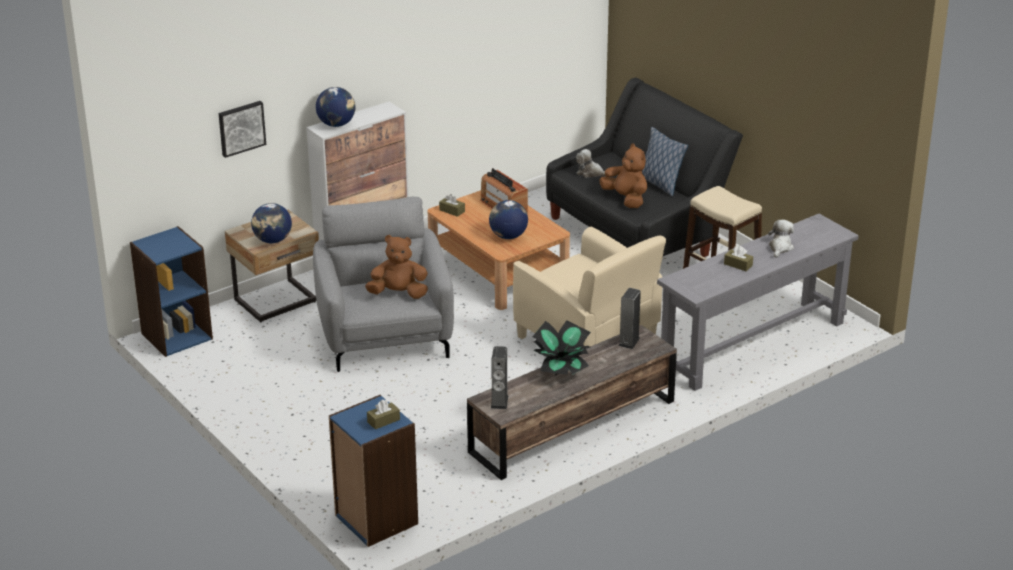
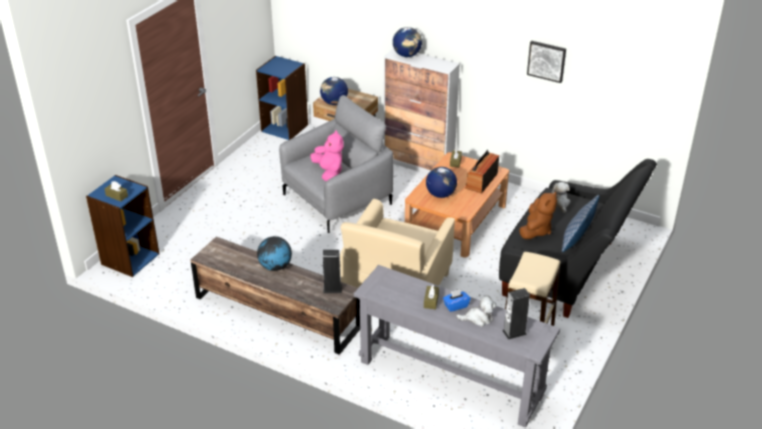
camera: 65 degrees right, 5 degrees up
picture [219,101,266,158] -> picture moved to [527,41,566,83]
brown plush toy [365,235,428,299] -> pink plush toy [310,130,344,181]
speaker [491,346,508,409] -> speaker moved to [502,288,530,340]
potted plant [533,320,591,375] -> globe [257,236,292,271]
none -> blue tissue box [443,289,471,312]

